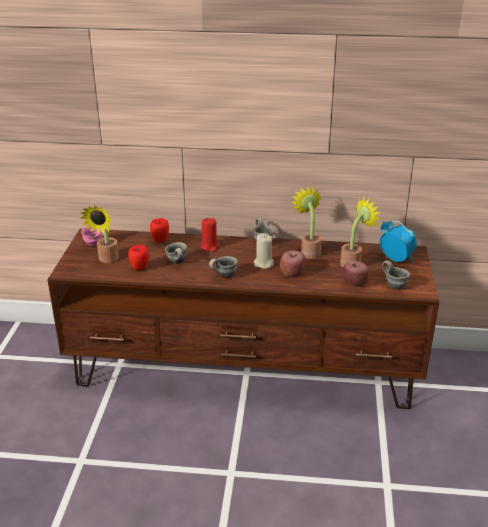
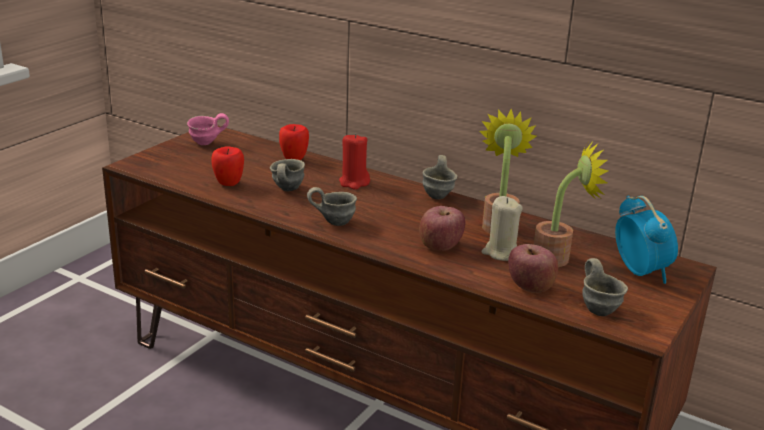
camera: 25 degrees right, 5 degrees down
potted plant [80,205,119,263] -> none
beige candle [254,233,274,269] -> beige candle moved to [482,196,523,261]

